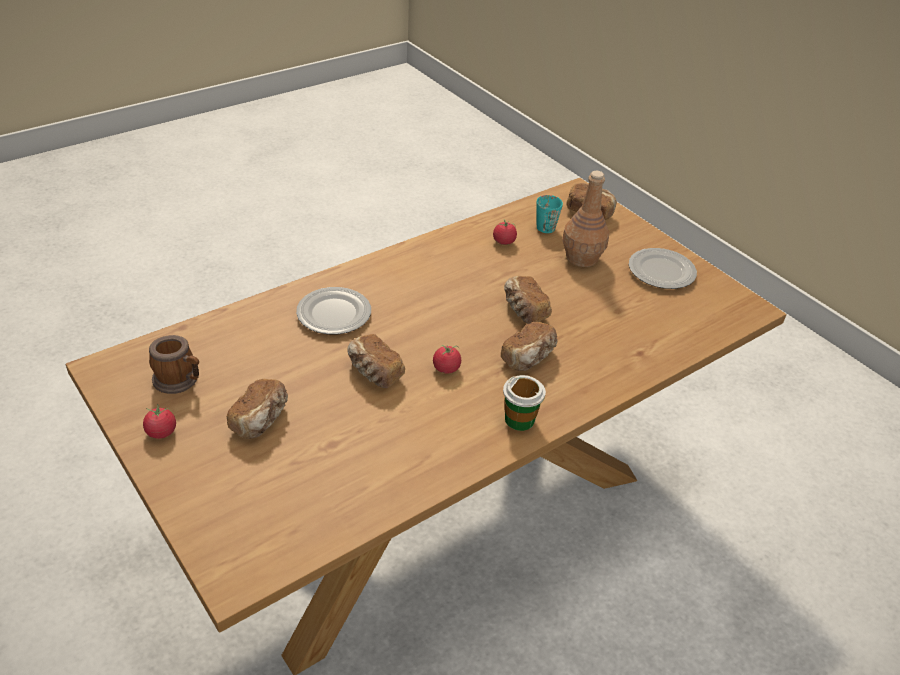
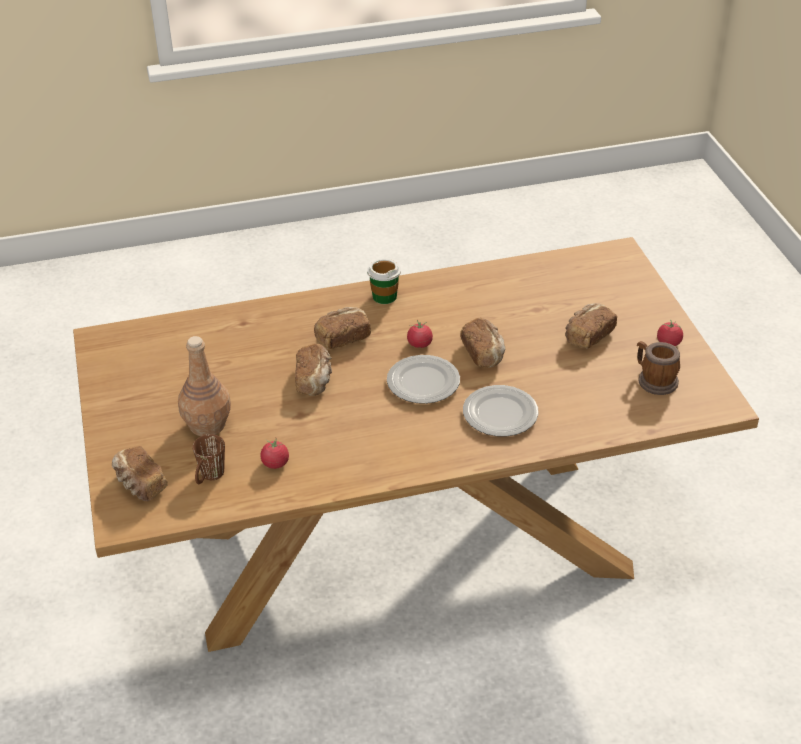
camera: 155 degrees left, 0 degrees up
turquoise mug [536,195,563,233] -> brown mug [192,434,225,484]
plate [629,248,697,289] -> plate moved to [387,355,460,404]

